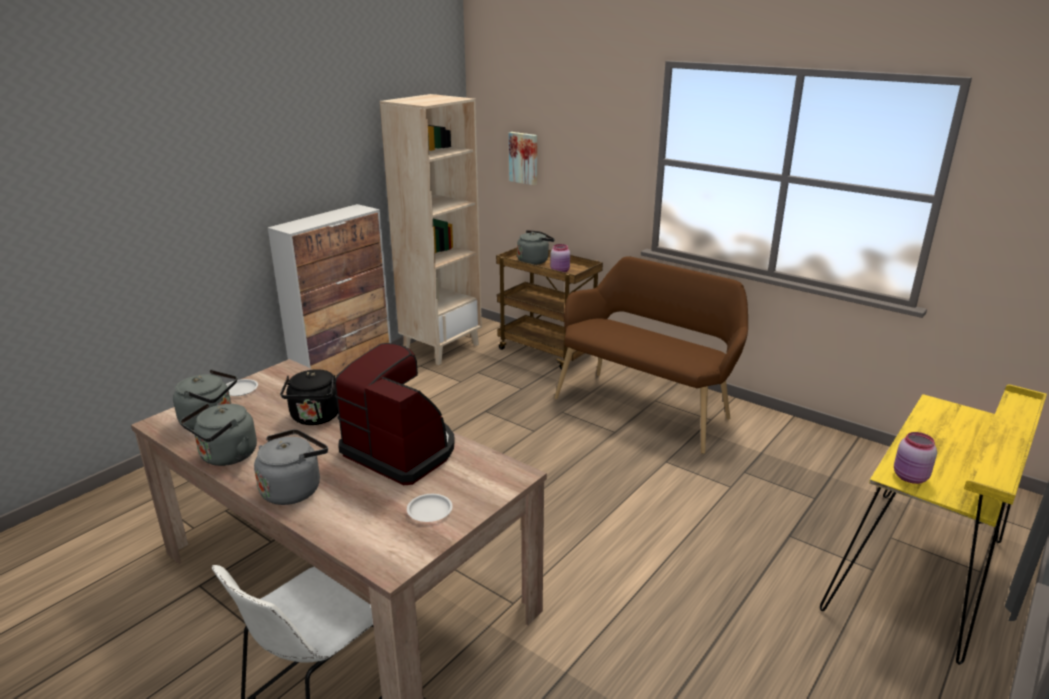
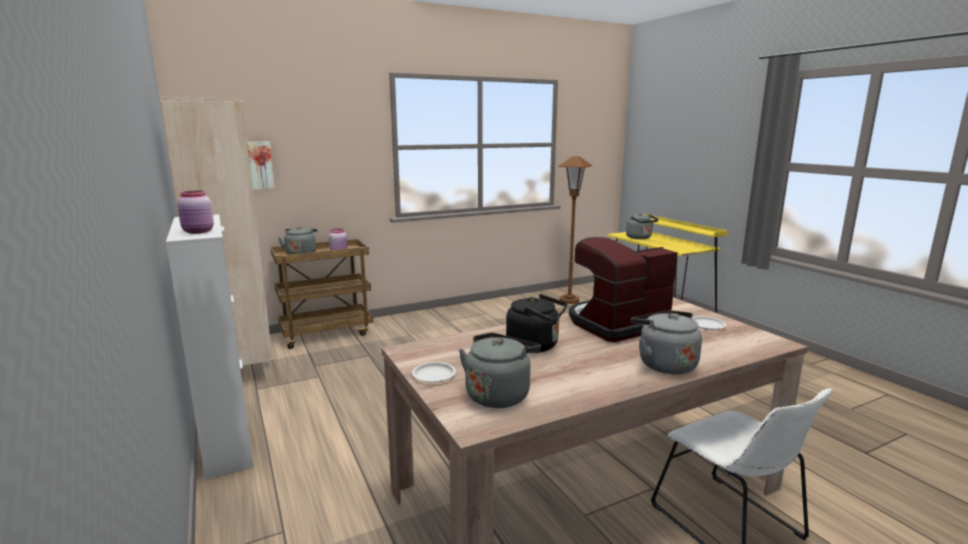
camera: 65 degrees left, 10 degrees down
grey kettle [180,403,257,466] -> grey kettle moved to [626,213,658,239]
brown bench [554,256,748,454] -> none
pink jar [894,432,937,484] -> pink jar moved to [177,191,214,234]
none -> brown floor lamp [558,156,592,304]

